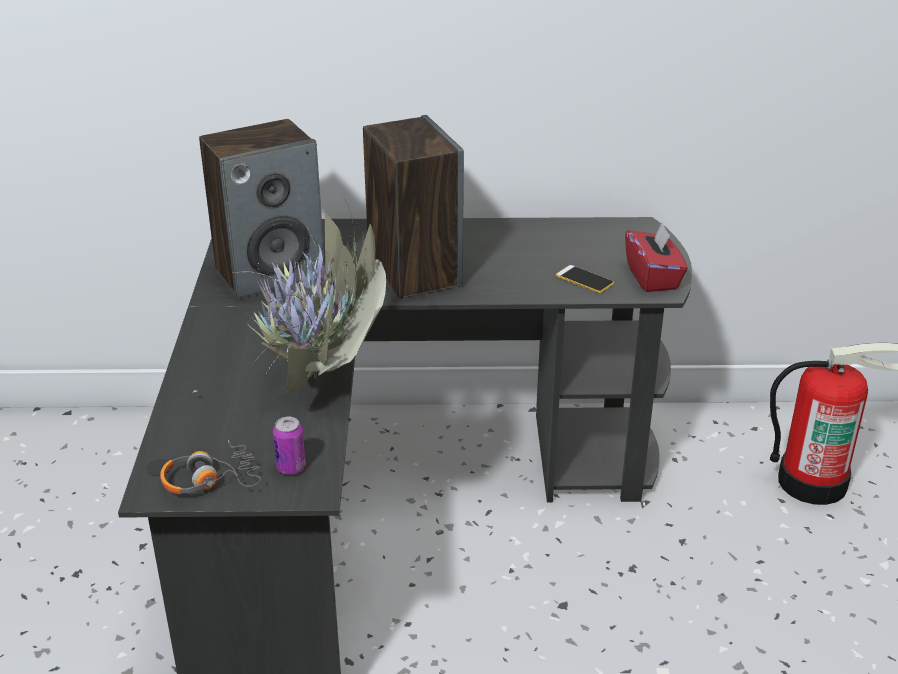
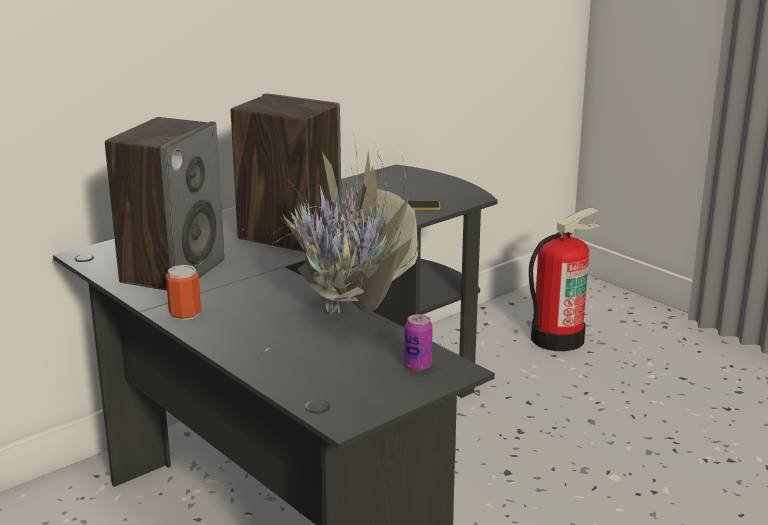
camera: 40 degrees left, 10 degrees down
headphones [160,440,261,494] -> none
red tissue box [625,223,688,292] -> none
none -> can [166,265,201,320]

